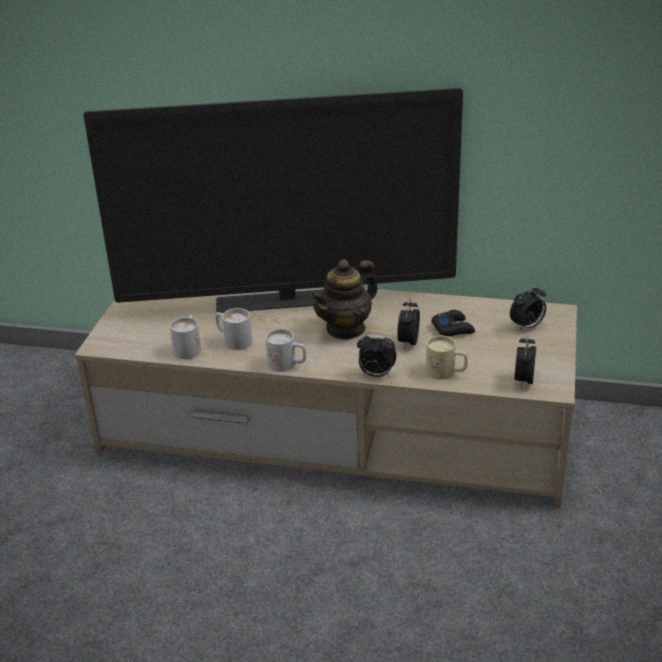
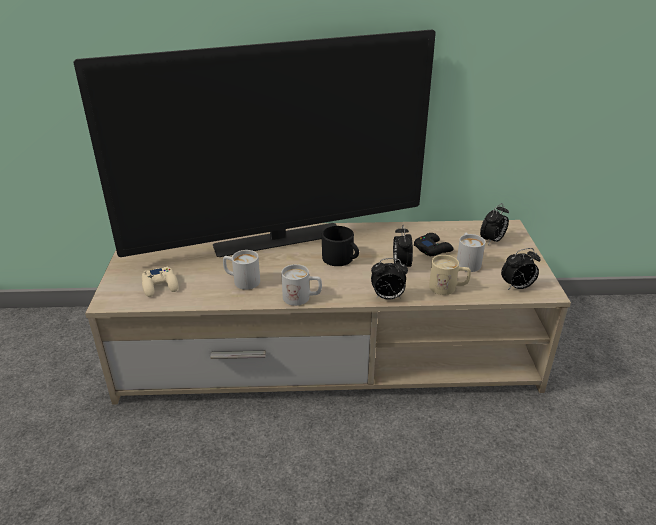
camera: 15 degrees left, 0 degrees up
white mug [170,315,201,359] -> white mug moved to [457,233,485,272]
teapot [310,259,378,340] -> black mug [322,226,359,266]
alarm clock [514,335,536,388] -> alarm clock turned 105 degrees counterclockwise [501,248,540,290]
none -> beige game controller [142,267,178,297]

